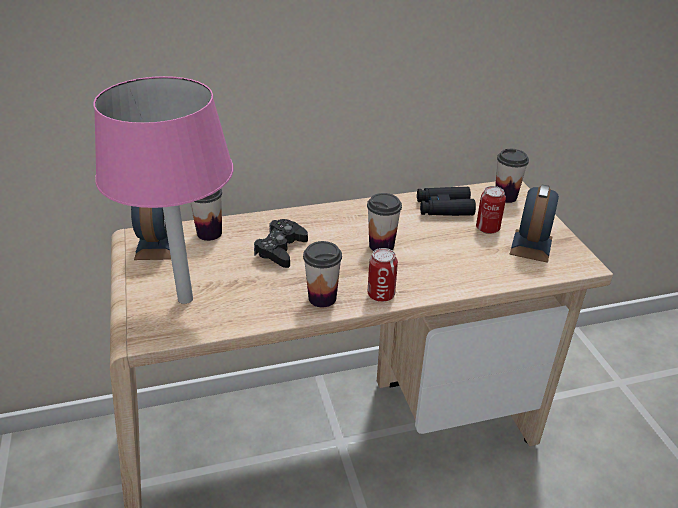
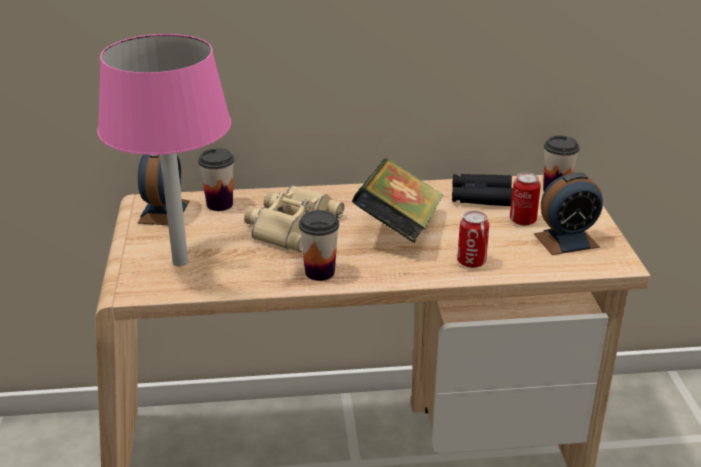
camera: 10 degrees right, 5 degrees down
black game controller [254,219,308,268] -> beige binoculars [244,185,345,252]
cup [367,193,402,251] -> book [352,158,443,243]
can [368,248,398,302] -> can moved to [457,211,489,268]
alarm clock [509,185,559,263] -> alarm clock turned 45 degrees clockwise [534,172,603,255]

